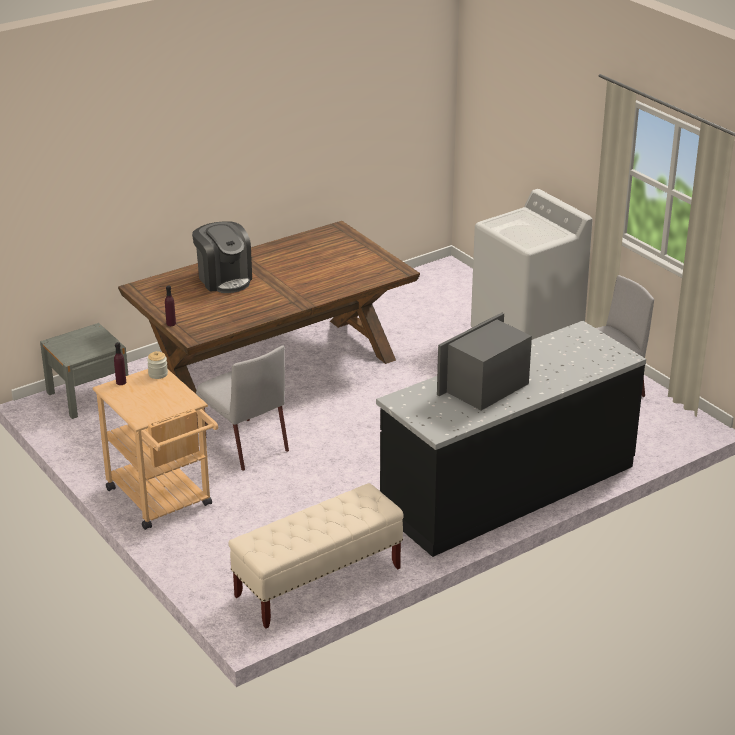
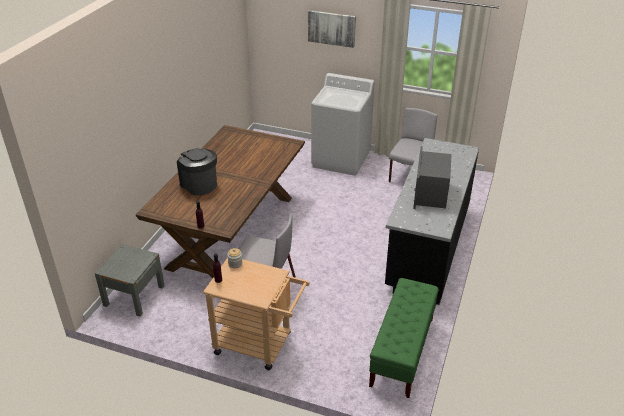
camera: 35 degrees left, 5 degrees up
coffee machine [192,221,252,293] -> coffee machine turned 150 degrees counterclockwise [177,148,217,195]
beige bench [229,483,404,629] -> green bench [369,278,439,398]
none -> picture [308,10,356,48]

